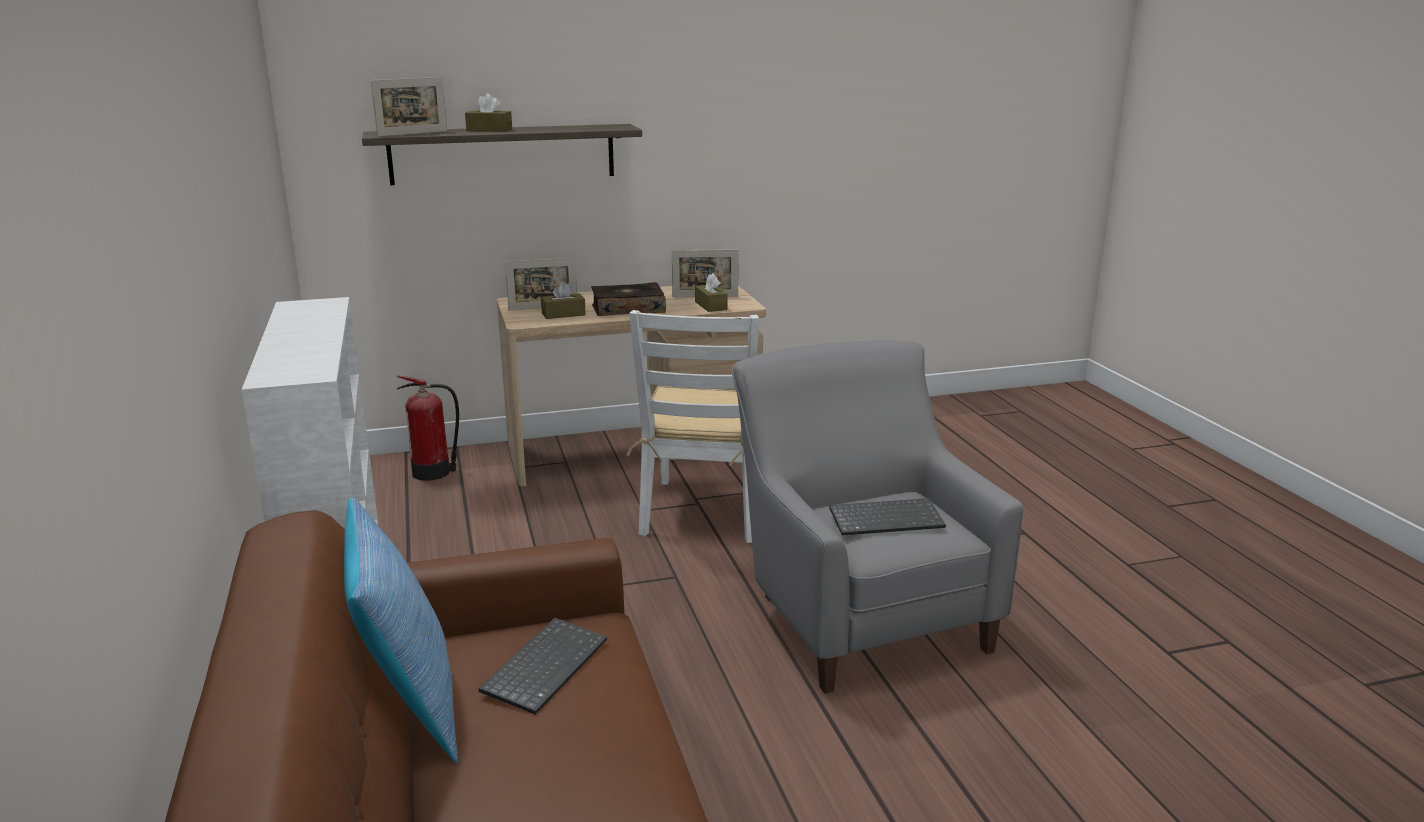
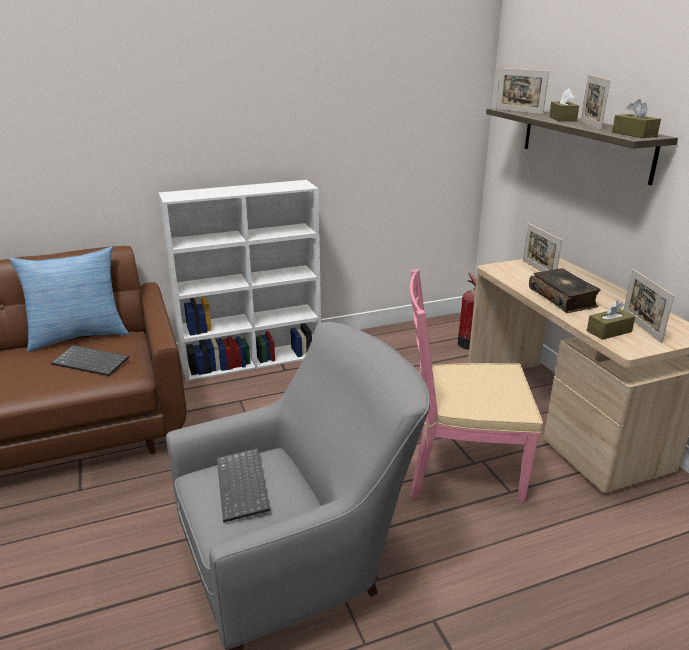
camera: 85 degrees right, 5 degrees up
brown tissue box [541,281,586,319] -> brown tissue box moved to [612,99,661,138]
white chair [627,310,759,543] -> pink chair [410,269,543,503]
none -> picture frame [581,75,610,130]

